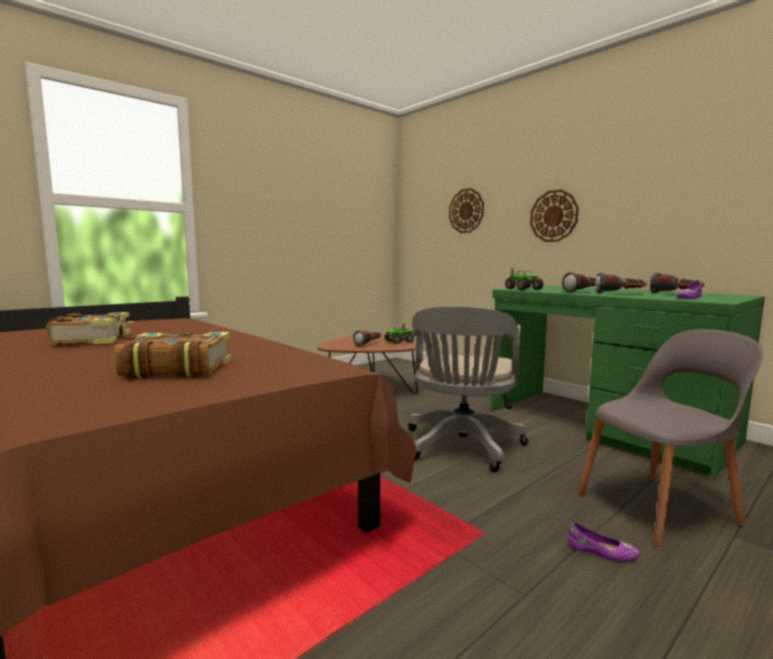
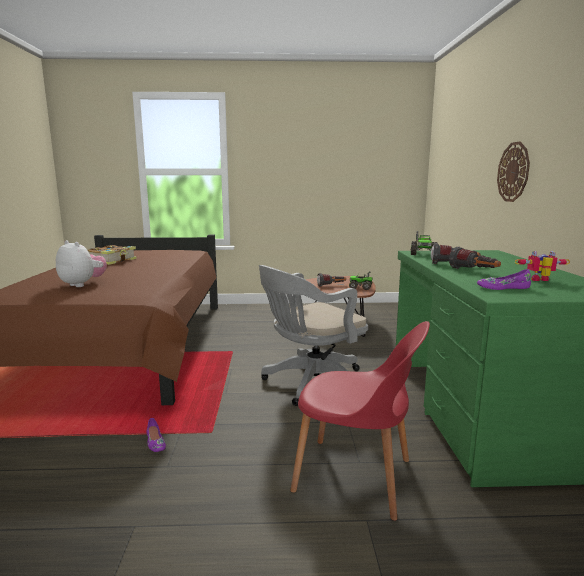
camera: 40 degrees right, 5 degrees up
book [114,332,231,379] -> plush toy [56,240,107,287]
wall clock [449,188,484,233] -> none
purple shoe [568,522,640,562] -> purple shoe moved to [147,418,166,452]
grey chair [578,329,763,547] -> red chair [290,321,430,521]
flashlight [650,273,704,293] -> toy robot [515,251,570,281]

